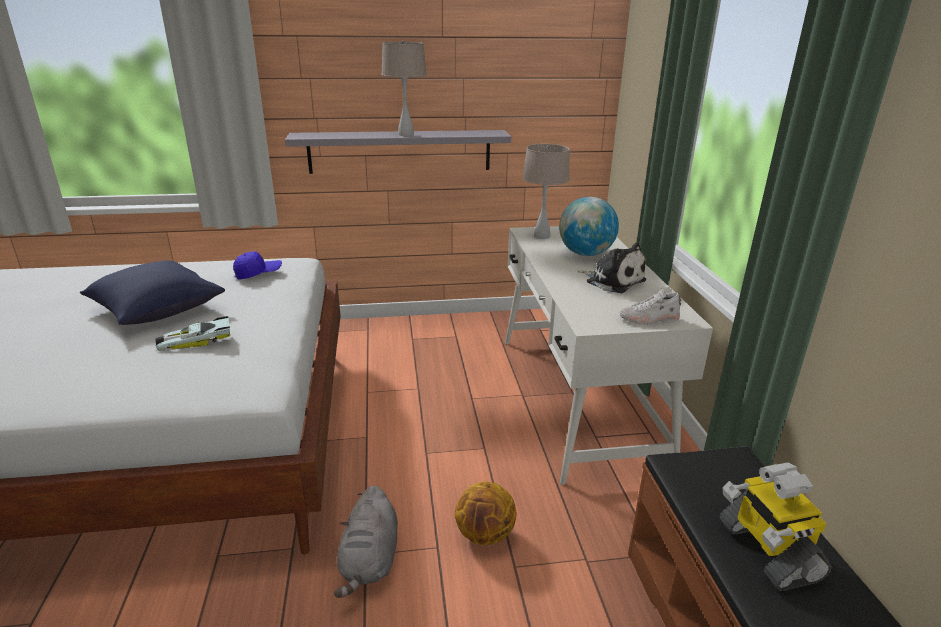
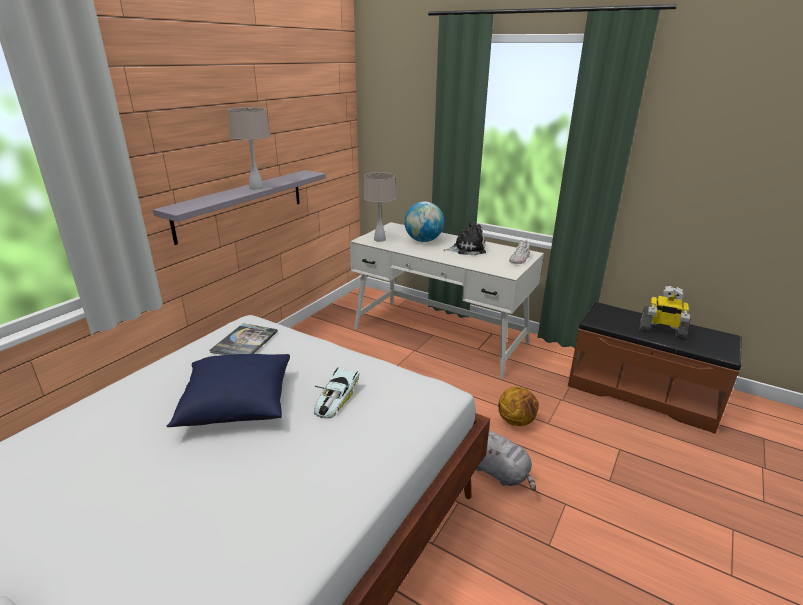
camera: 50 degrees left, 0 degrees up
blue cap [233,251,282,280] -> book [210,323,278,355]

